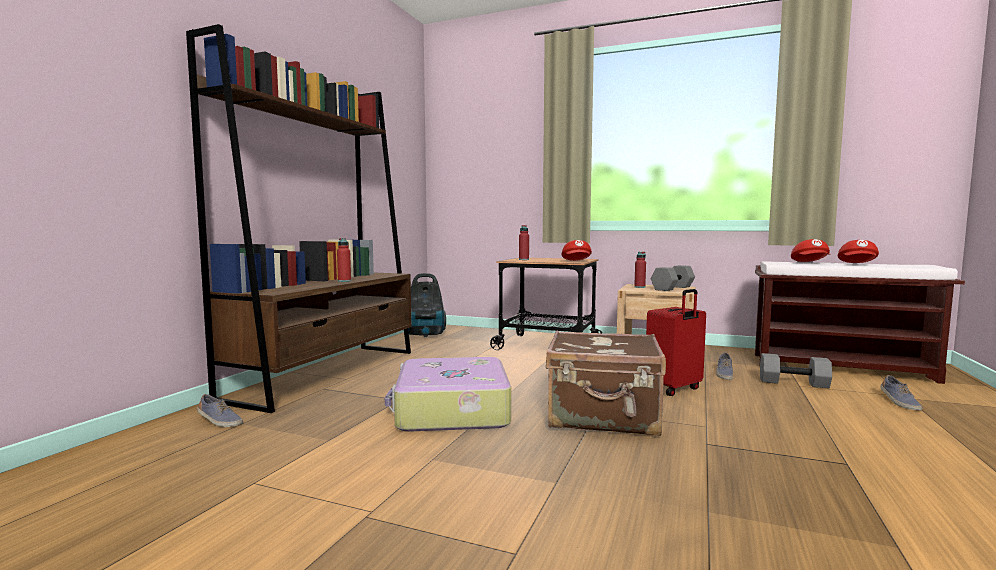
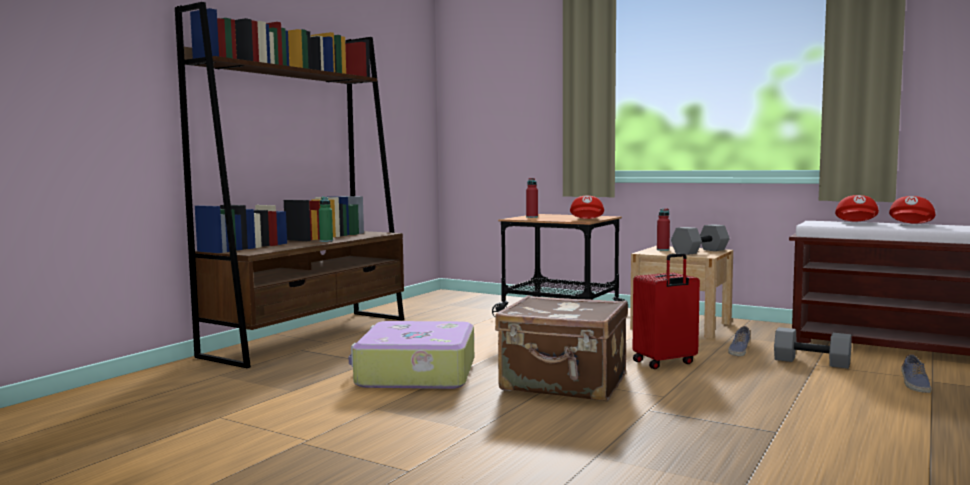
camera: 10 degrees right, 0 degrees up
shoe [197,394,243,427] -> none
red bottle [337,238,351,282] -> green bottle [319,197,333,242]
vacuum cleaner [408,273,446,337] -> none

